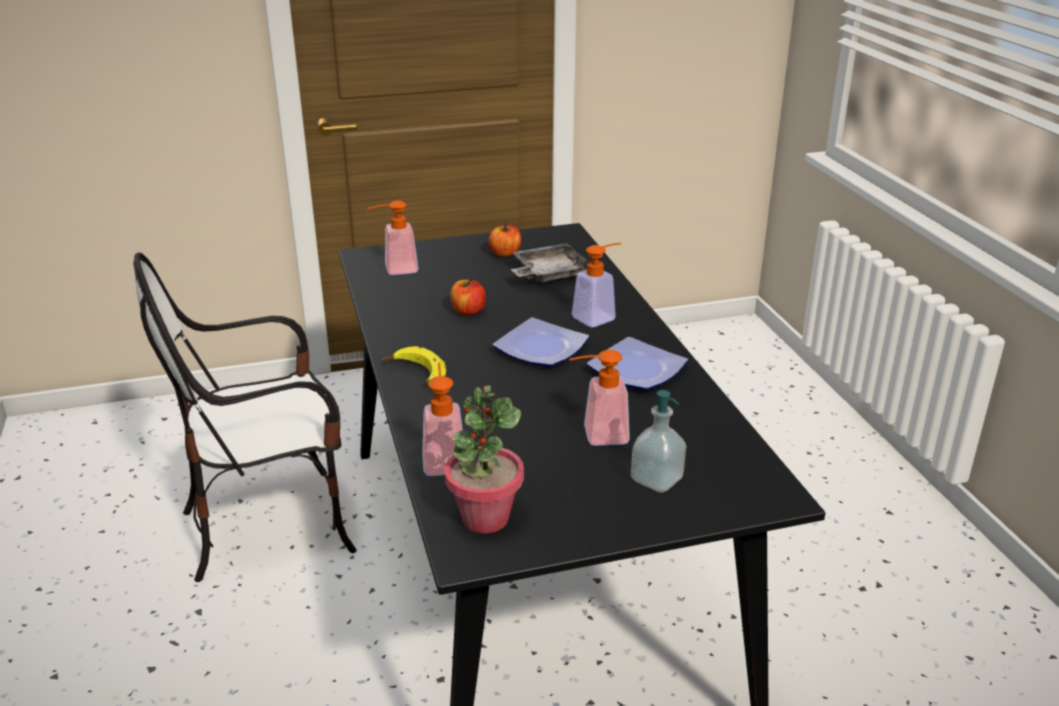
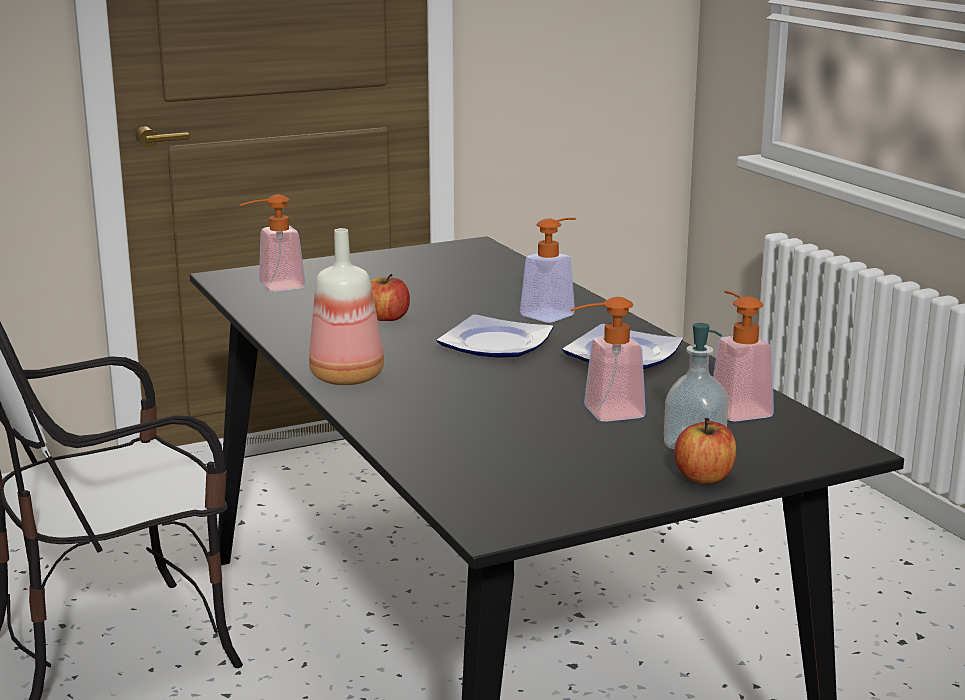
camera: 10 degrees left, 10 degrees down
banana [382,346,446,385] -> bottle [309,228,384,385]
soap dispenser [422,363,463,476] -> soap dispenser moved to [713,290,774,422]
potted plant [444,386,524,533] -> none
apple [489,223,521,257] -> apple moved to [674,418,737,484]
grey tray [511,243,592,282] -> none

